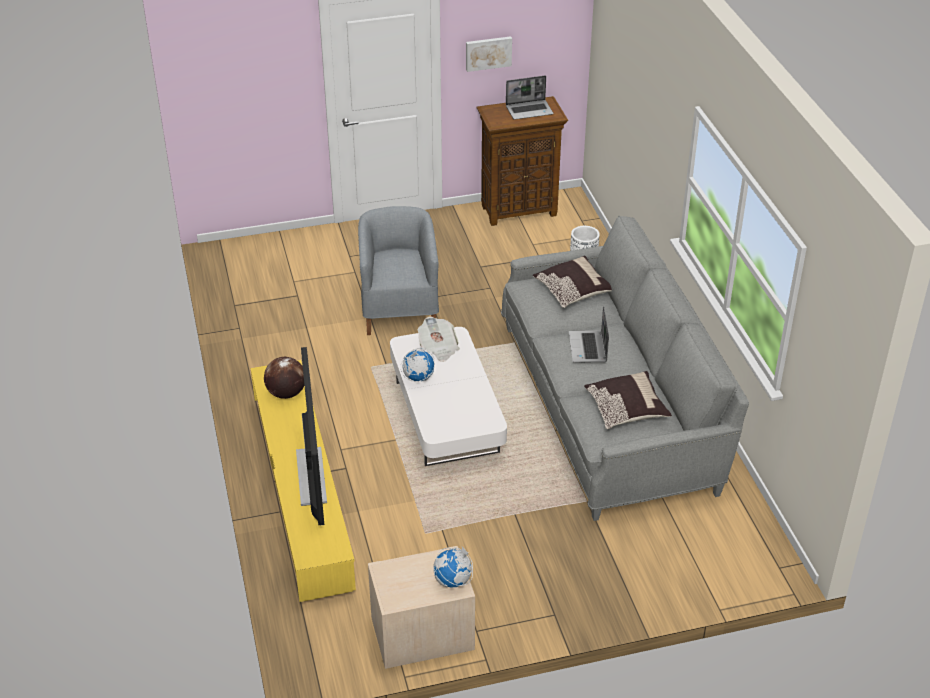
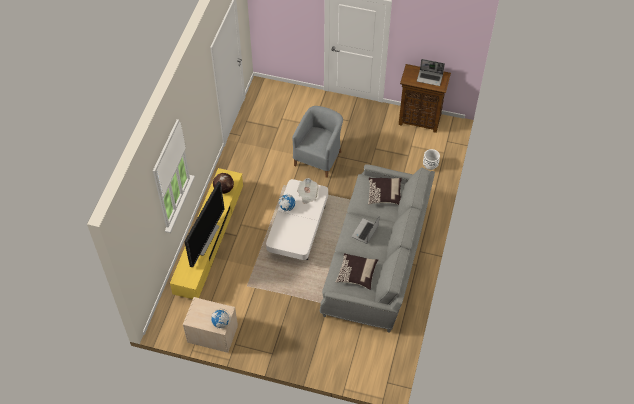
camera: 30 degrees right, 15 degrees up
picture [466,36,512,72] -> none

